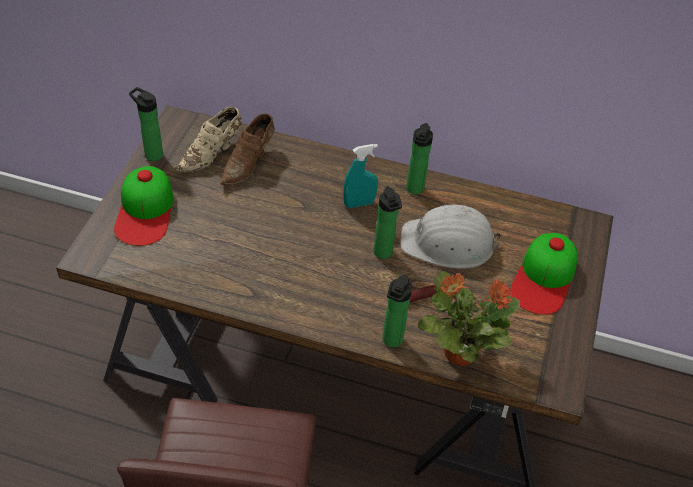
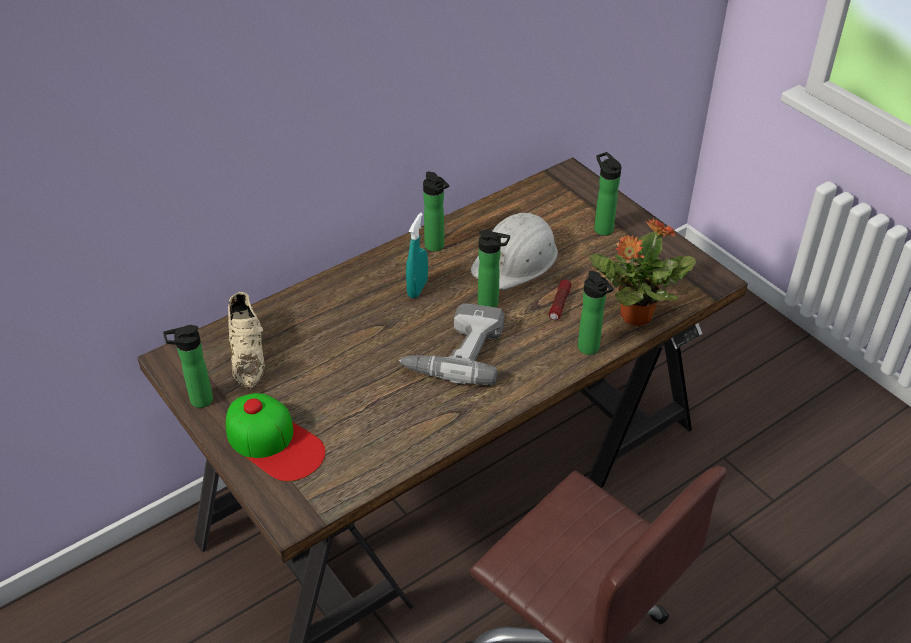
camera: 50 degrees left, 5 degrees down
brown shoe [220,114,274,185] -> none
cap [510,233,578,315] -> bottle [594,152,621,236]
none -> power drill [399,303,505,385]

